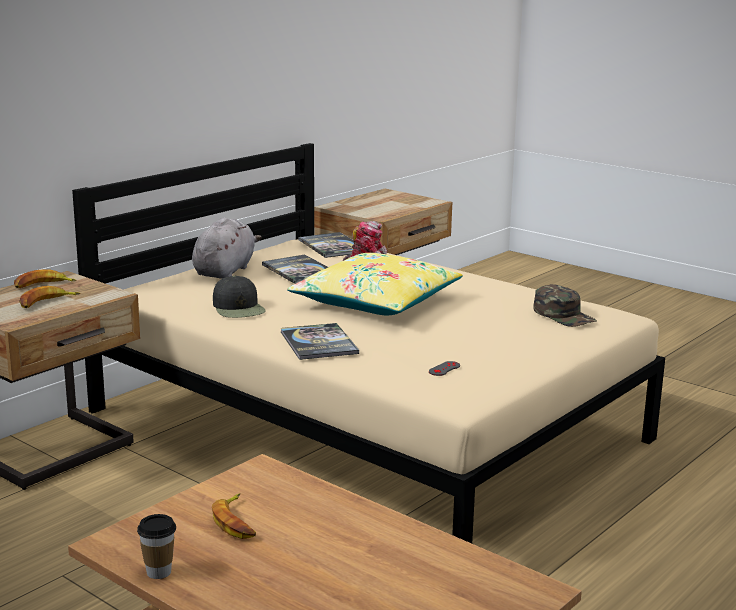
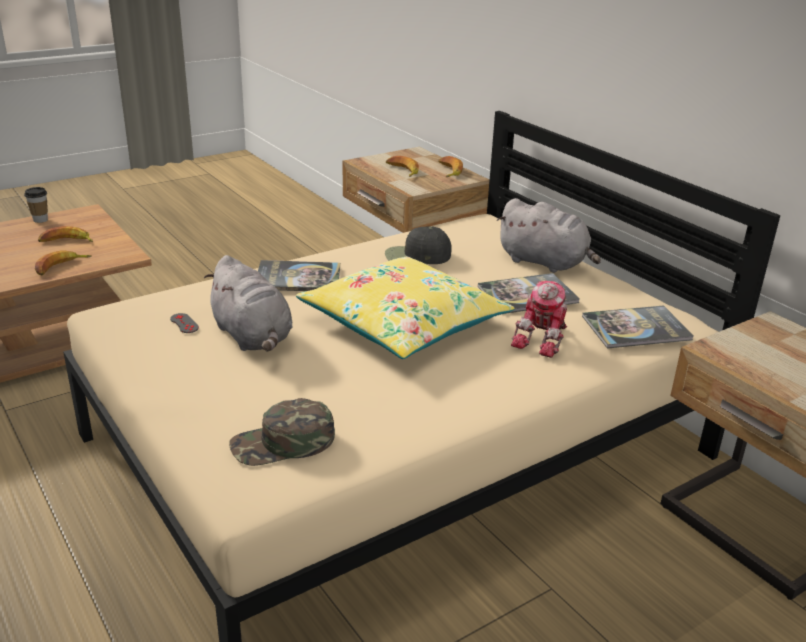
camera: 105 degrees right, 10 degrees up
none -> banana [35,251,92,275]
none -> grey plush toy [204,255,293,352]

